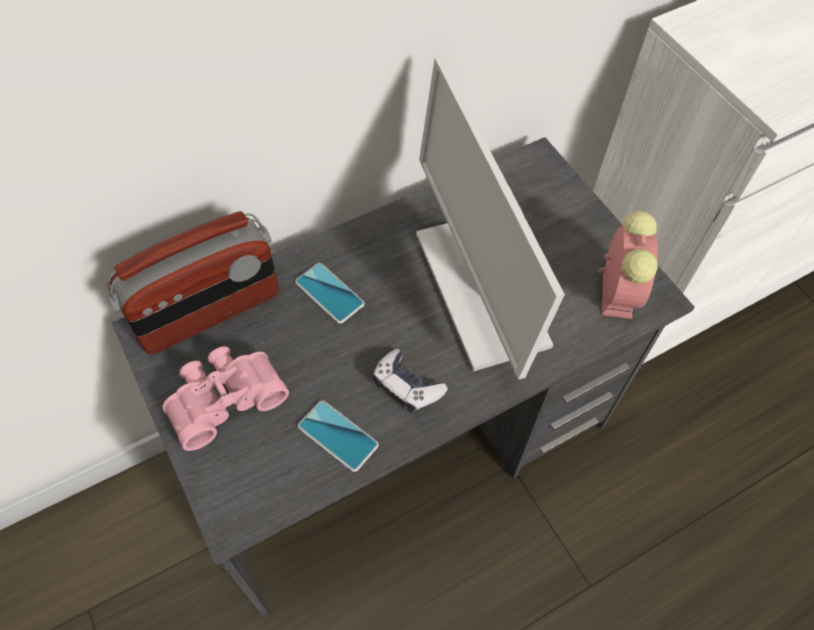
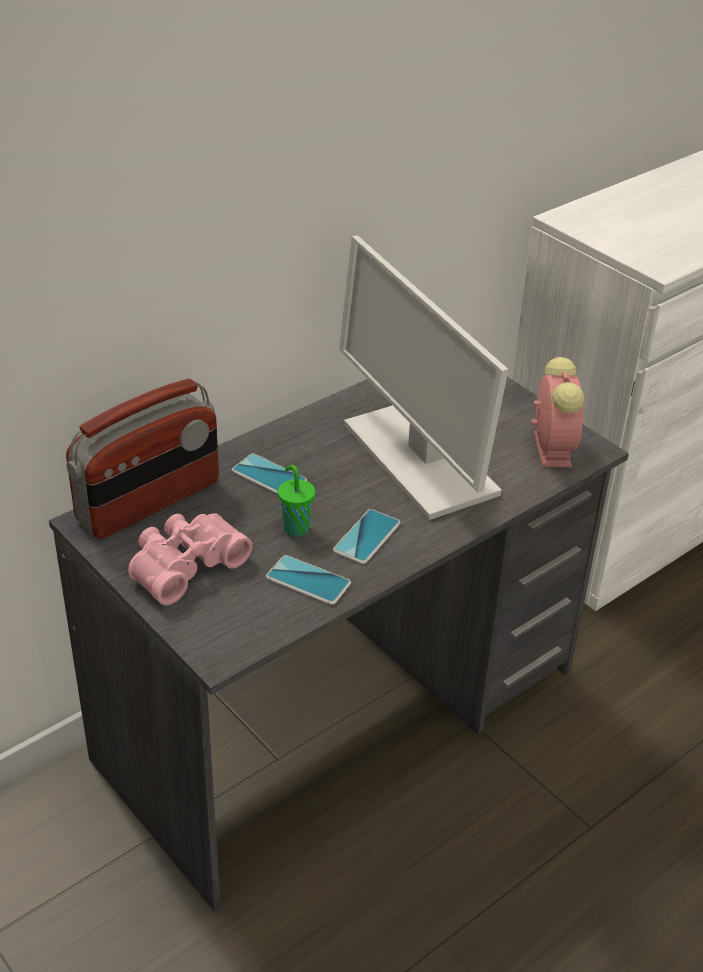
camera: 10 degrees left, 20 degrees down
game controller [373,349,448,412] -> phone [333,509,400,564]
none -> green cup [278,465,315,536]

